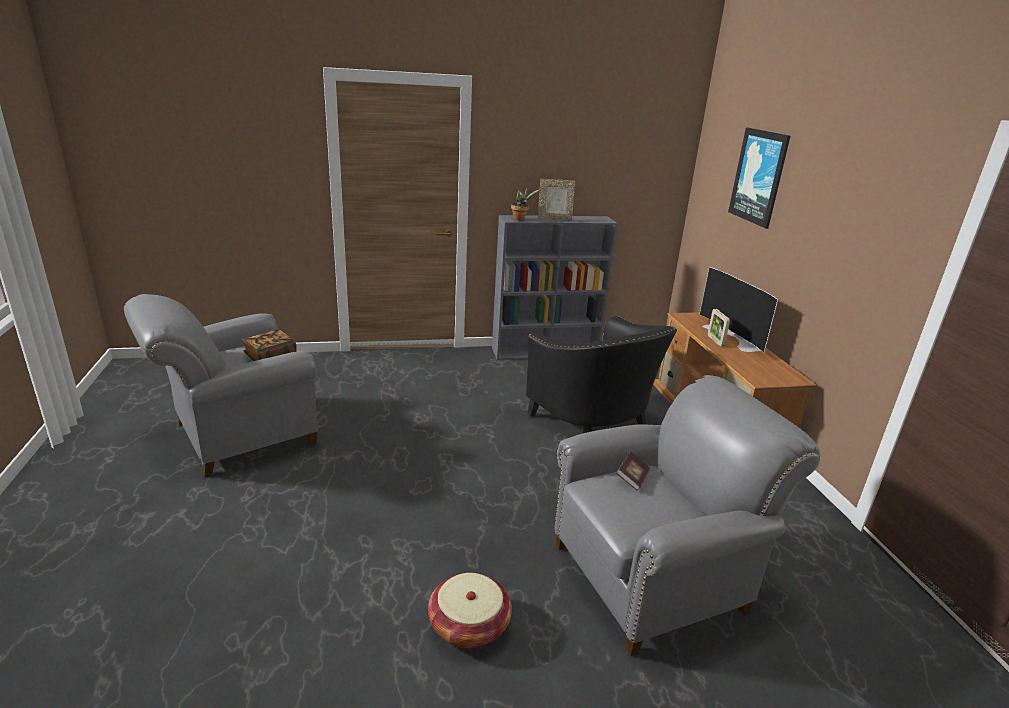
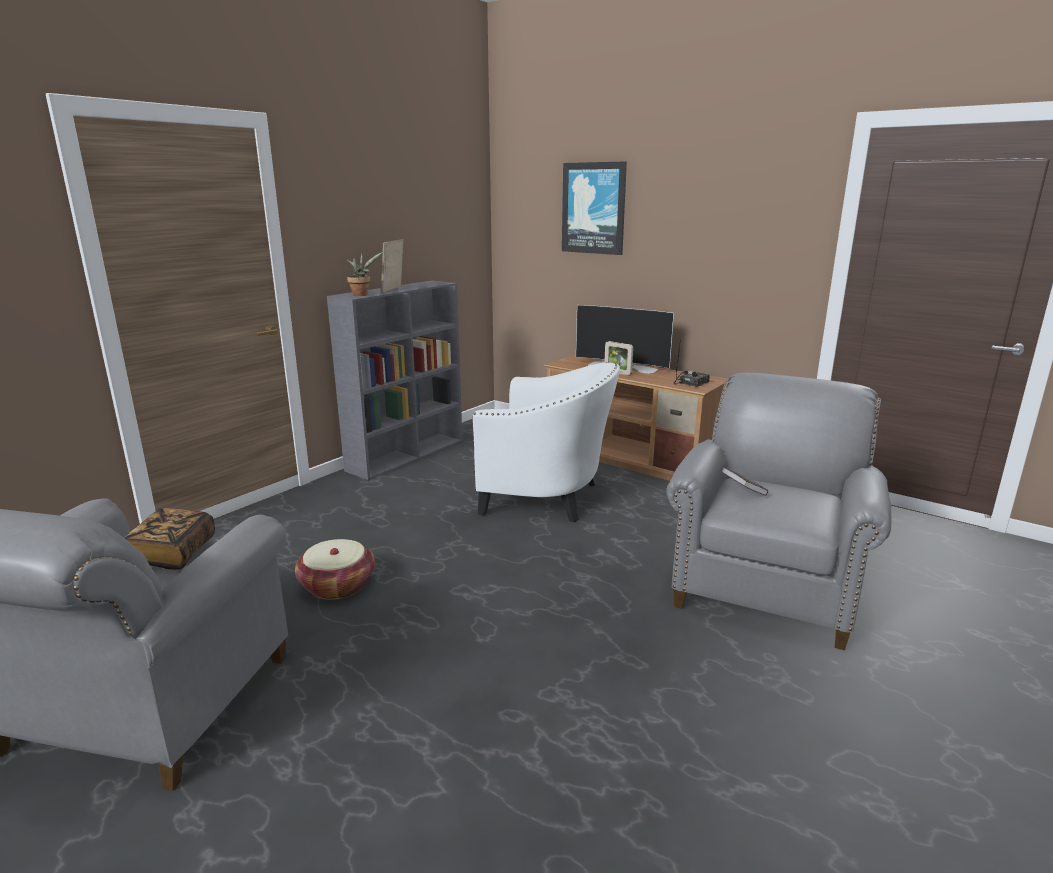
camera: 40 degrees left, 5 degrees down
basket [428,573,512,649] -> basket moved to [295,539,375,600]
black armchair [526,316,677,434] -> white armchair [472,362,620,522]
picture frame [538,179,575,221] -> picture frame turned 150 degrees clockwise [381,239,403,293]
none -> radio [674,344,710,387]

